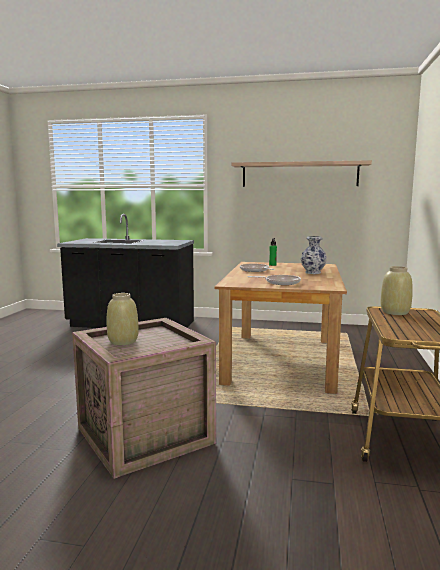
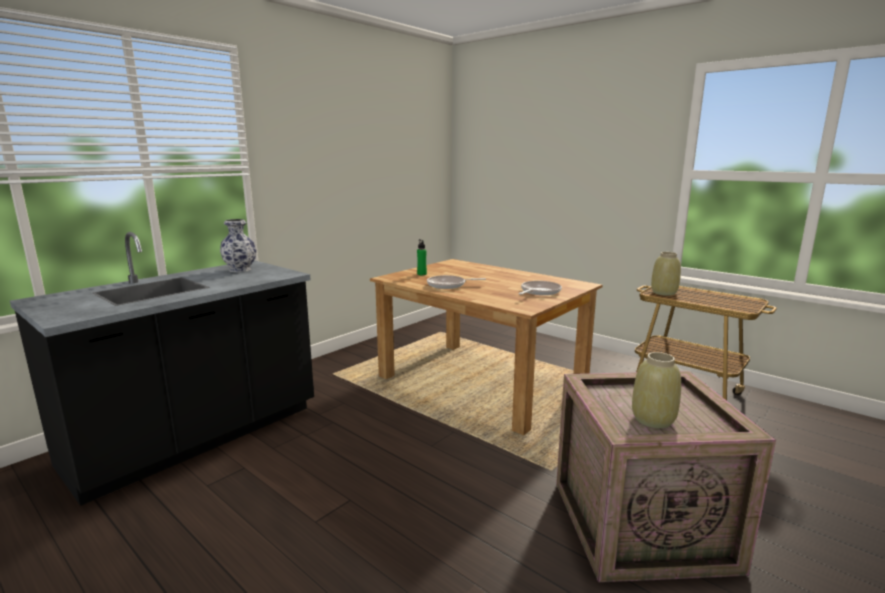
camera: 60 degrees left, 5 degrees up
shelf [232,160,372,187] -> none
vase [301,236,327,274] -> vase moved to [220,219,256,272]

